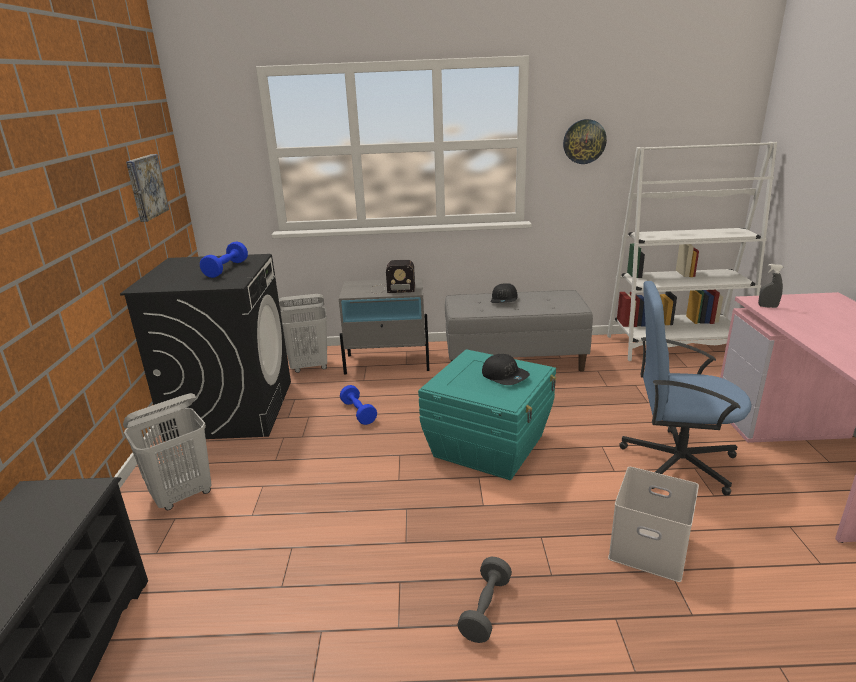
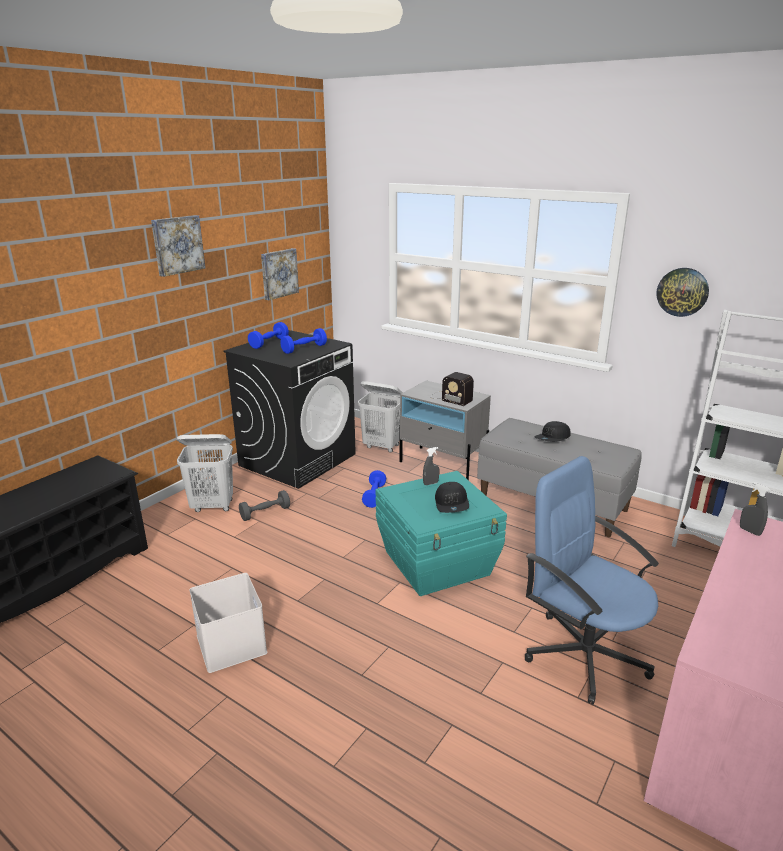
camera: 35 degrees right, 0 degrees up
grey dumbbell [457,557,512,643] -> grey dumbbell moved to [239,490,290,521]
white storage box [608,467,699,582] -> white storage box moved to [189,573,267,673]
none -> picture [151,215,205,277]
none -> blue dumbbell [248,322,289,349]
none -> grey spray bottle [423,447,439,485]

